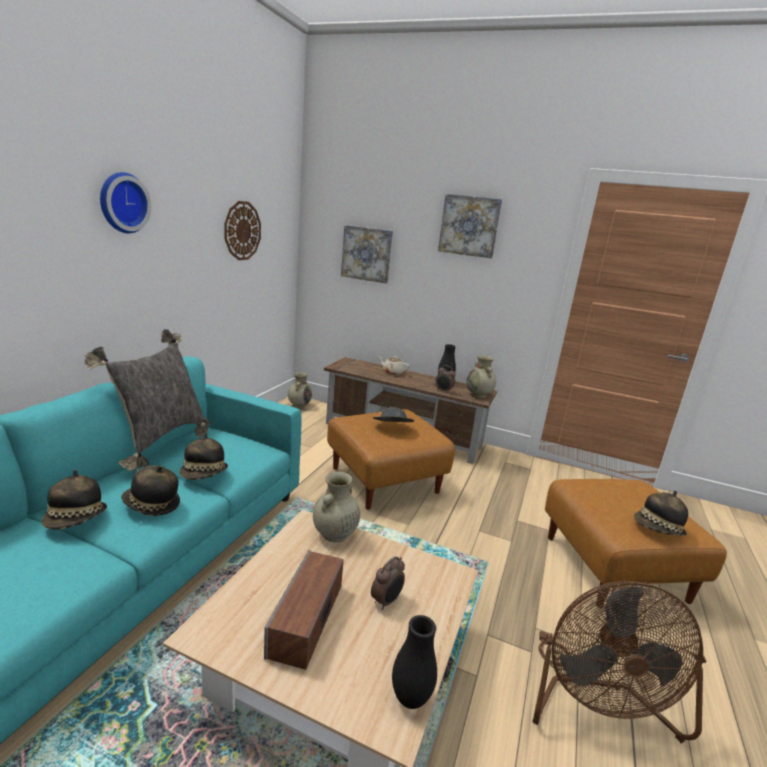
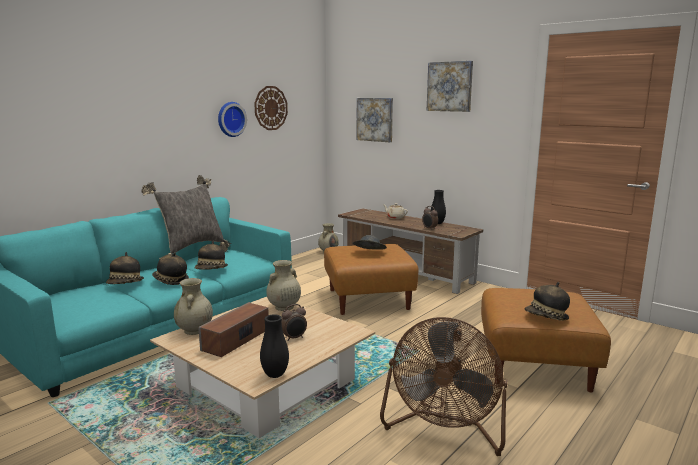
camera: 20 degrees right, 5 degrees down
wall clock [100,172,151,233] -> wall clock moved to [218,102,247,137]
beige vase [466,355,496,398] -> beige vase moved to [174,278,213,335]

